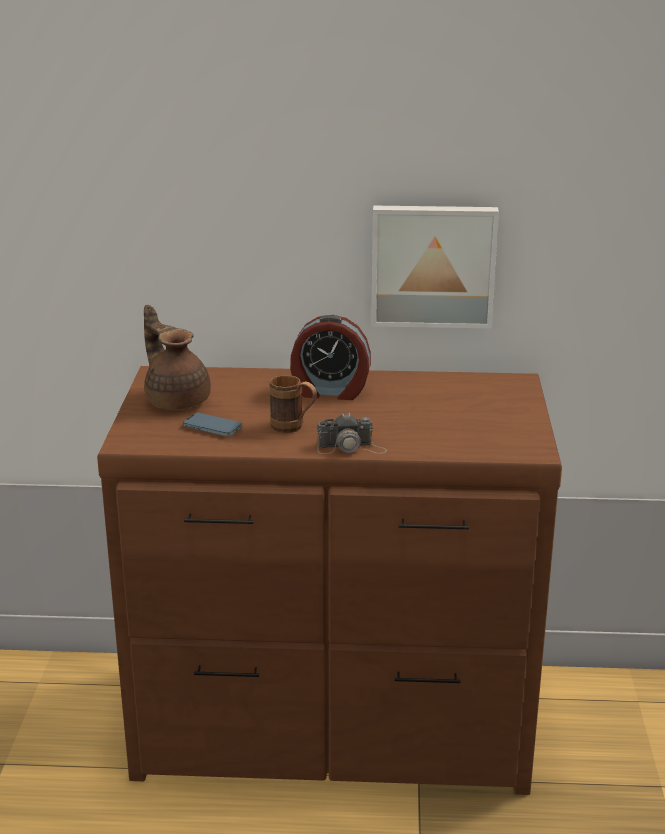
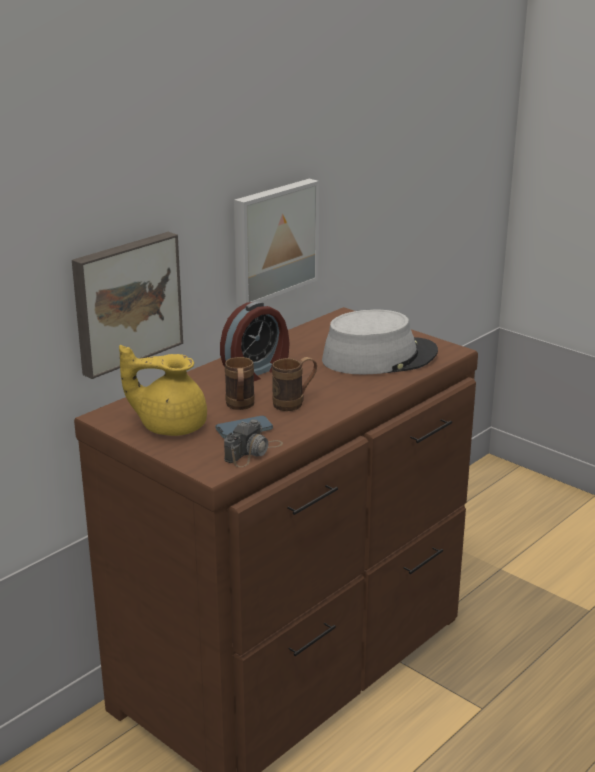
camera: 50 degrees left, 0 degrees up
brown teapot [144,305,211,410] -> yellow teapot [119,345,207,436]
camera [317,413,387,454] -> camera moved to [224,419,283,467]
none -> picture [72,232,183,379]
none -> brown mug [225,357,255,410]
none -> grey hat [322,309,438,375]

